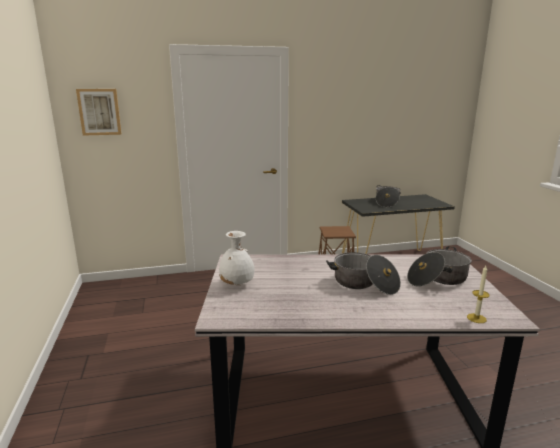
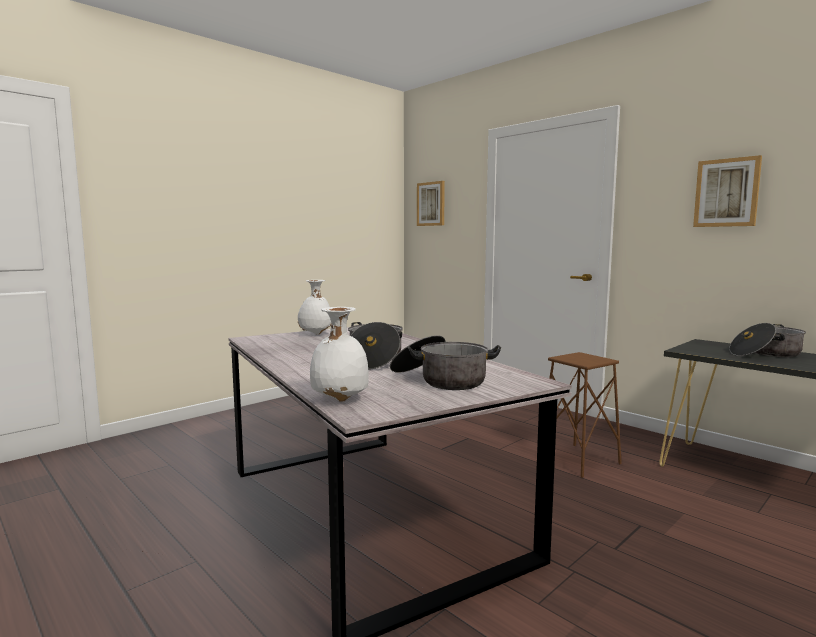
camera: 60 degrees right, 10 degrees down
candle [467,266,490,323] -> white vase [310,307,369,402]
none -> picture [693,155,762,227]

